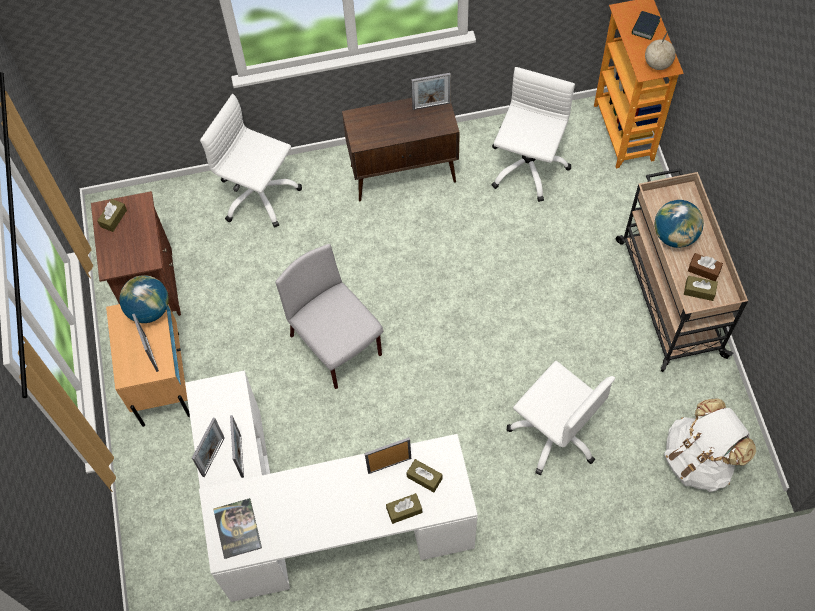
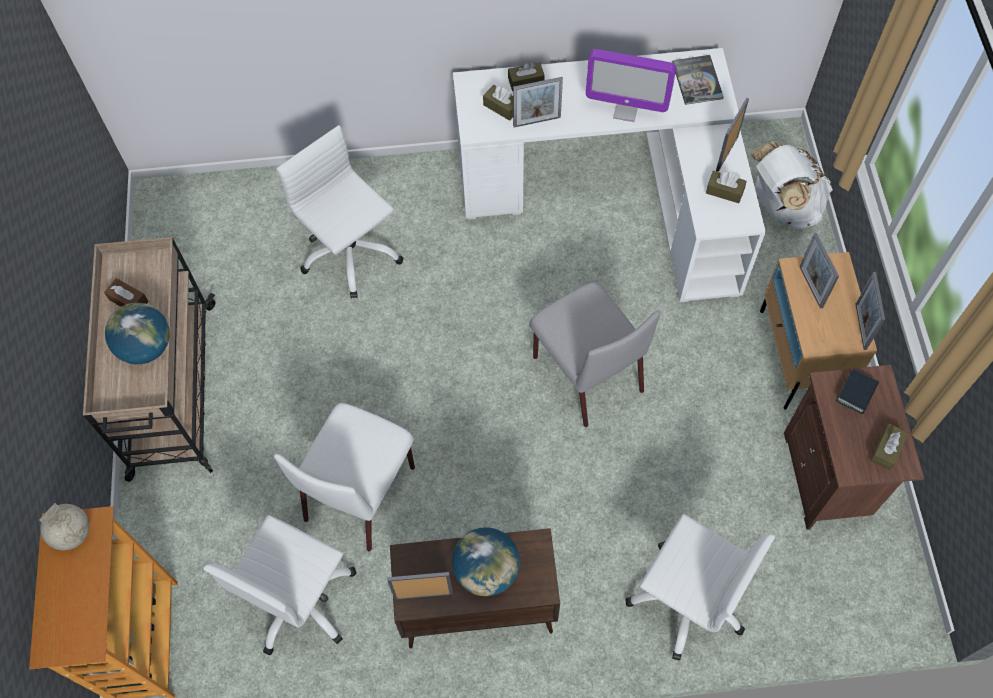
camera: 175 degrees left, 0 degrees up
globe [119,275,169,323] -> globe moved to [452,527,520,596]
picture frame [230,415,244,478] -> picture frame moved to [856,272,885,350]
book [632,11,660,40] -> book moved to [836,369,879,414]
white backpack [664,398,756,492] -> white backpack moved to [750,141,833,229]
brown tissue box [684,276,718,301] -> brown tissue box moved to [706,171,747,203]
none -> white chair [274,403,415,551]
none -> monitor [586,49,676,122]

